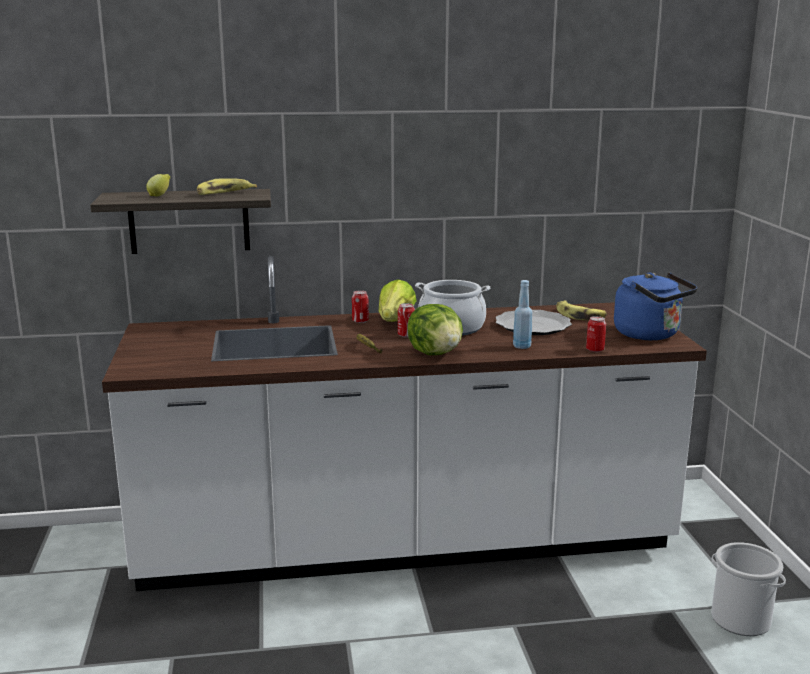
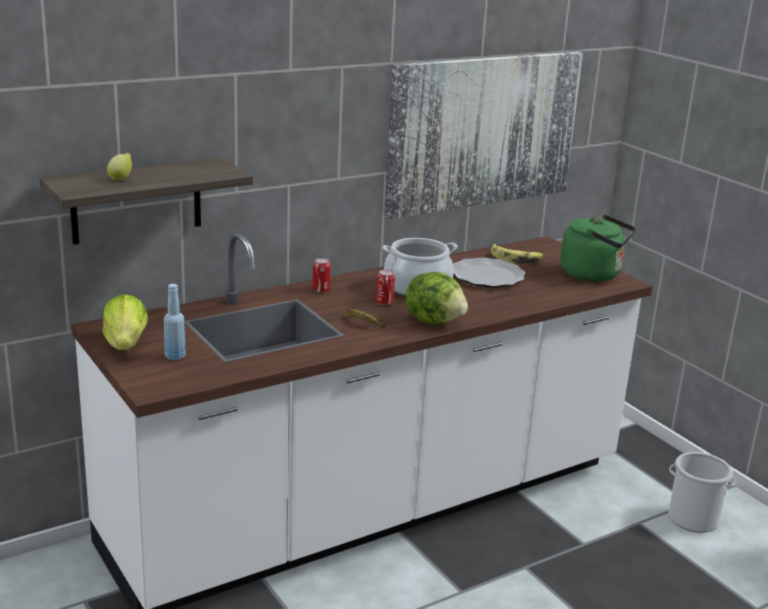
camera: 25 degrees left, 5 degrees up
banana [197,178,257,195] -> none
lettuce [379,279,417,322] -> lettuce moved to [103,294,148,350]
blue bottle [513,280,532,349] -> blue bottle moved to [164,284,186,360]
can [586,316,606,352] -> none
blue kettle [614,272,697,340] -> green kettle [560,214,636,282]
none -> picture [384,52,583,219]

